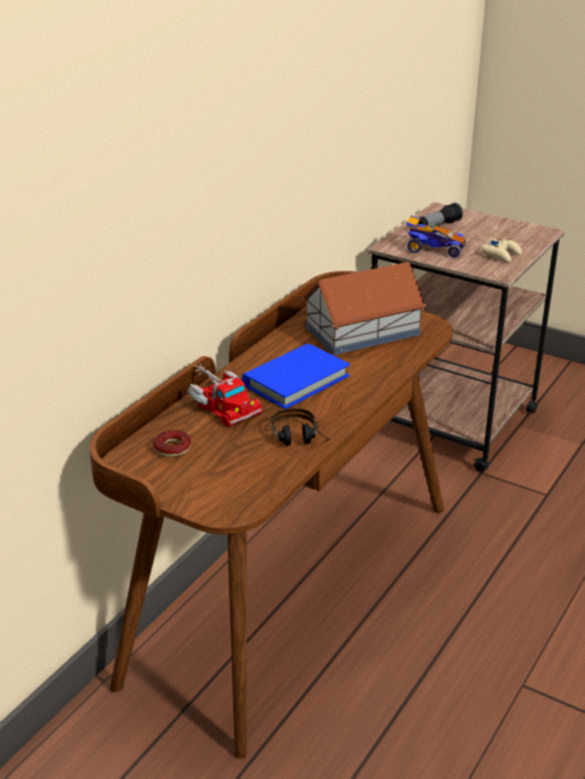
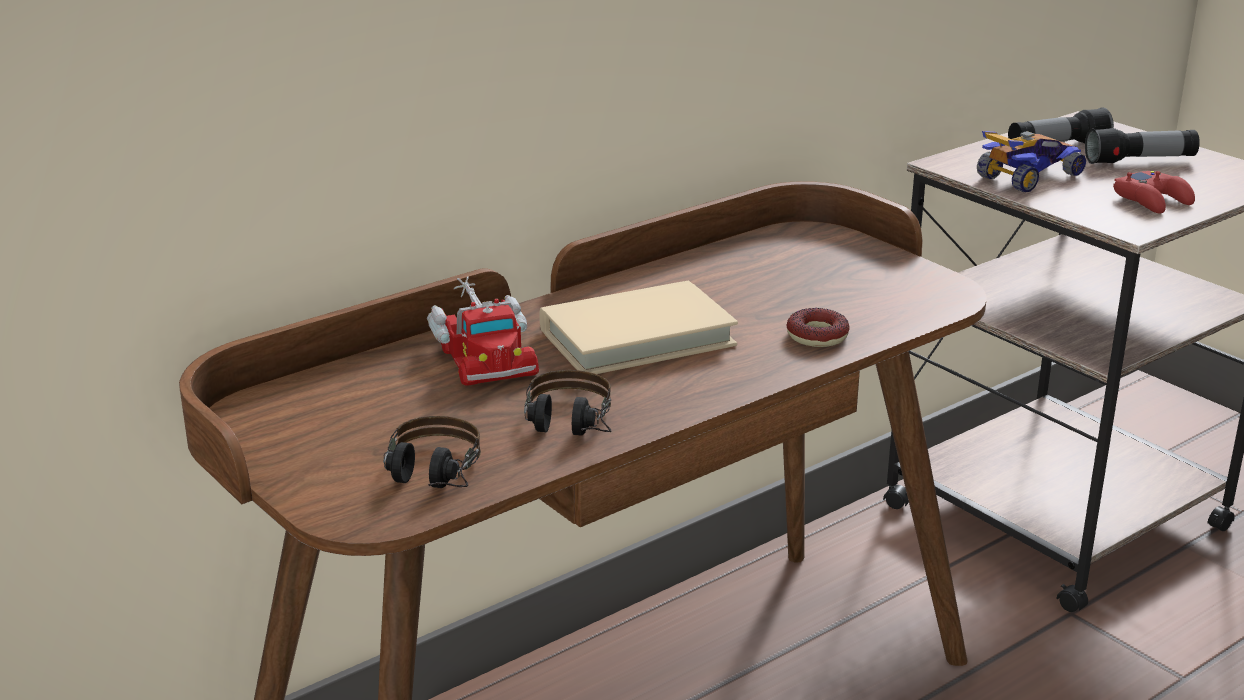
camera: 20 degrees right, 5 degrees down
donut [154,430,191,457] -> donut moved to [787,308,850,347]
blue book [242,343,350,409] -> beige book [539,281,738,374]
toy house [302,262,427,355] -> none
toy car [406,215,466,258] -> toy car turned 75 degrees counterclockwise [977,131,1086,192]
beige game controller [481,239,522,263] -> red game controller [1113,171,1195,214]
none -> headphones [383,416,481,488]
none -> flashlight [1085,128,1200,164]

